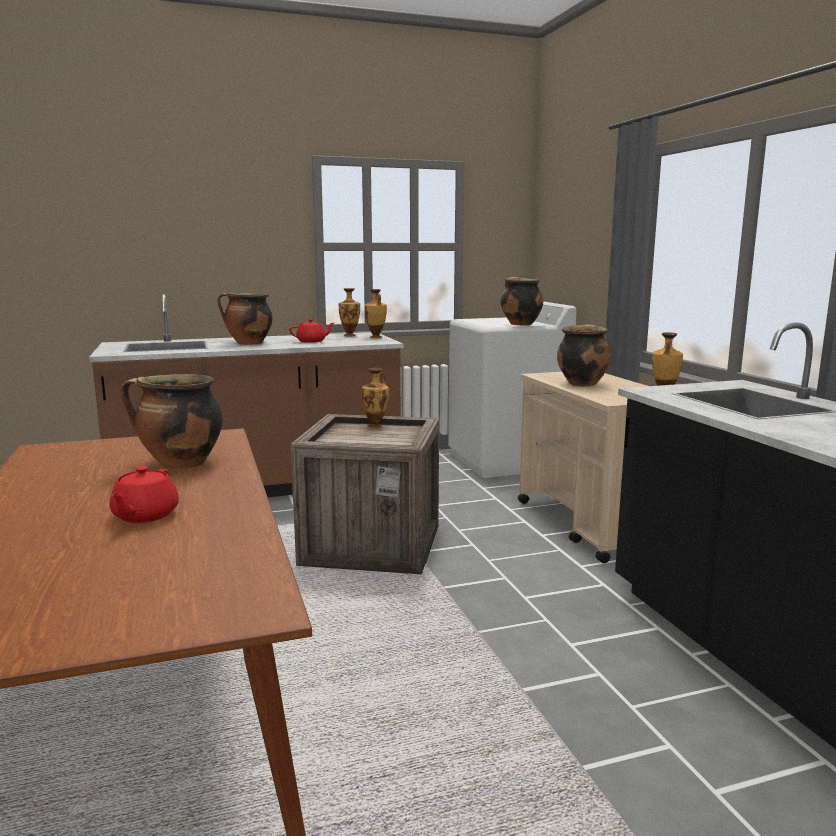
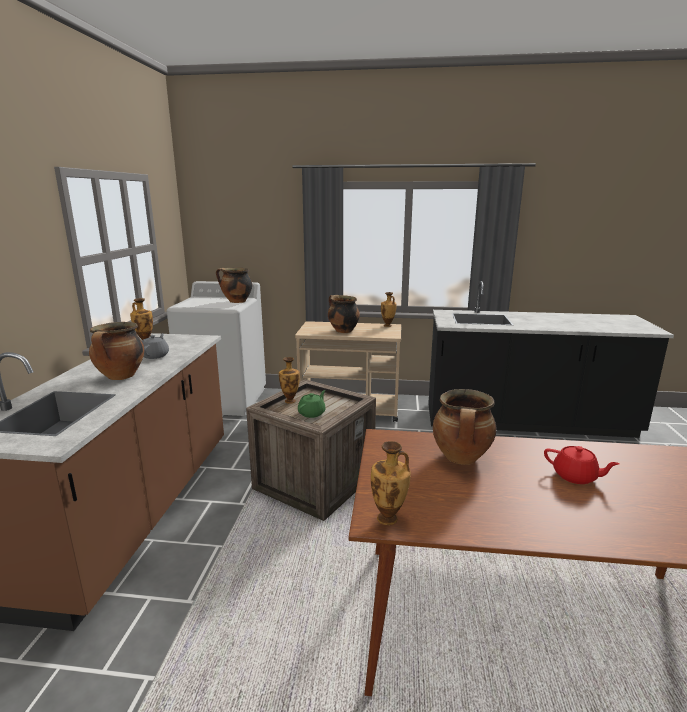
camera: 65 degrees left, 5 degrees up
red teapot [289,319,334,343] -> grey teapot [142,333,169,359]
vase [365,289,387,338] -> vase moved to [371,441,411,525]
none -> green teapot [298,390,326,418]

